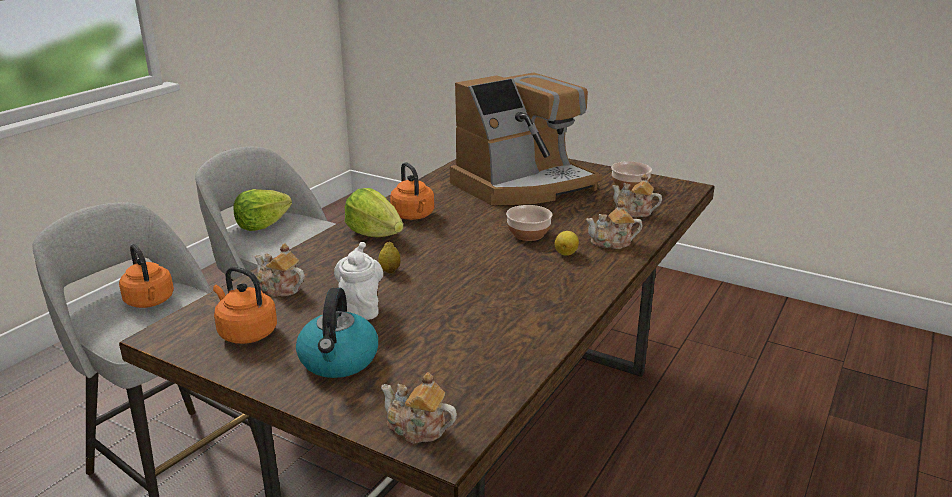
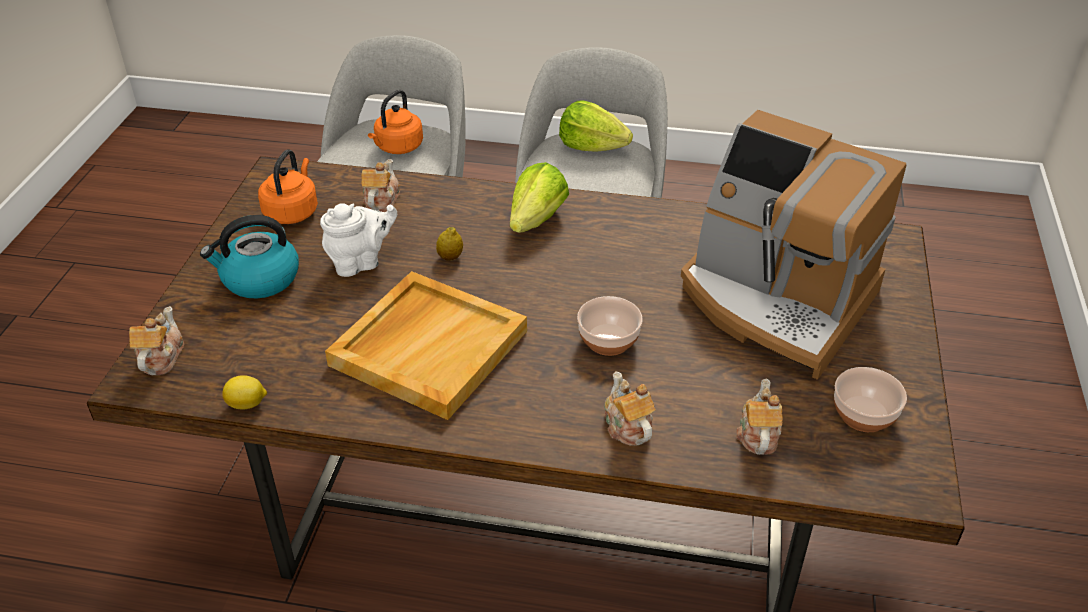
camera: 70 degrees right, 15 degrees up
orange kettle [390,162,434,220] -> none
lemon [555,231,579,256] -> lemon moved to [222,375,267,409]
none -> beige tray [325,271,527,420]

